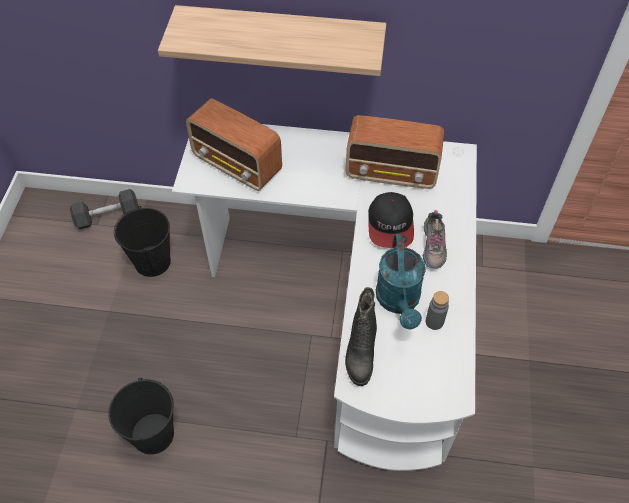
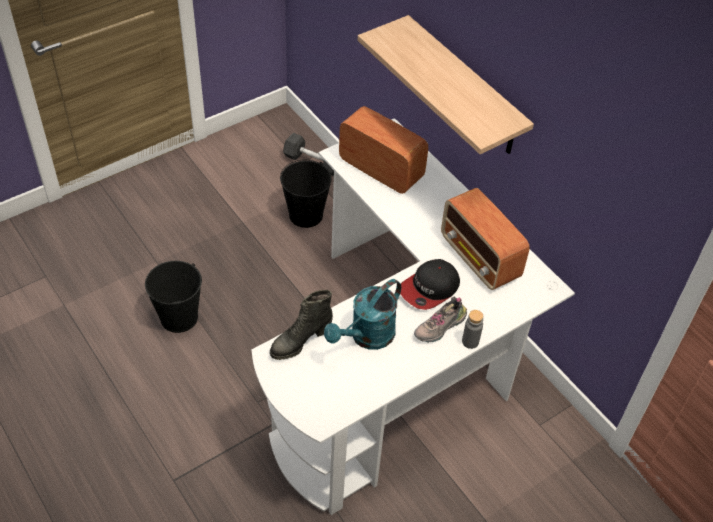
camera: 45 degrees right, 5 degrees down
radio [186,98,282,191] -> radio turned 135 degrees clockwise [339,106,428,194]
grey bottle [426,291,449,330] -> grey bottle moved to [462,310,483,349]

